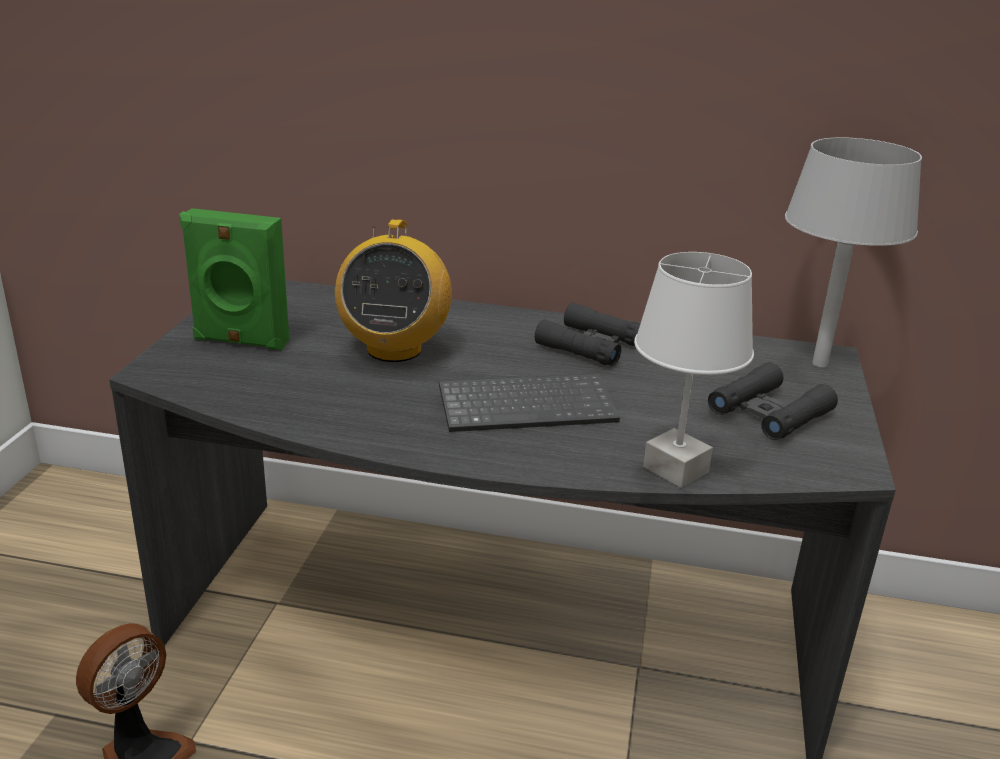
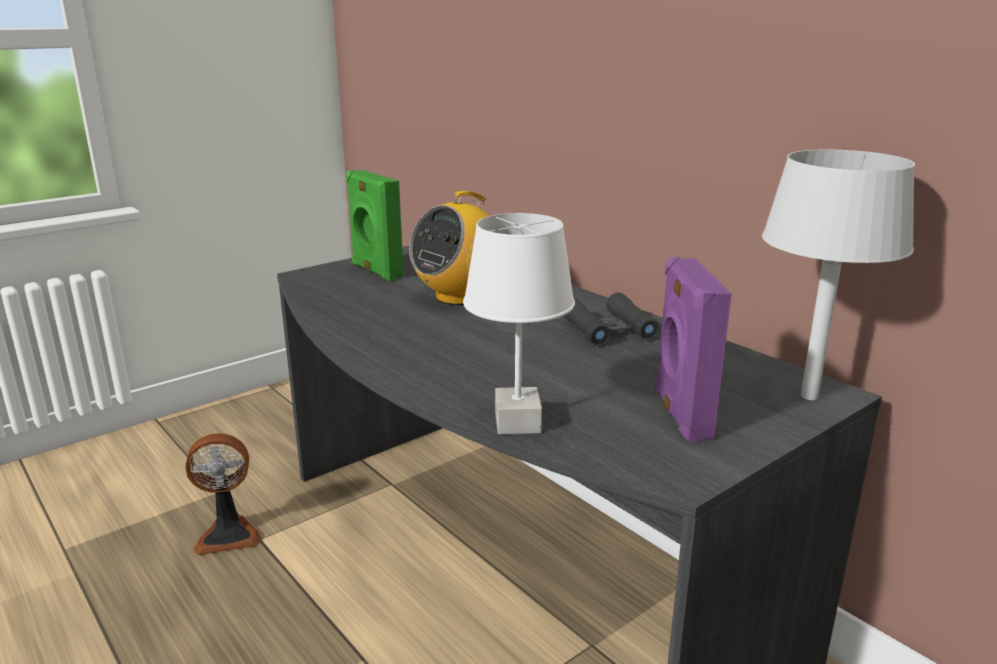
camera: 40 degrees right, 5 degrees down
keyboard [439,373,620,432] -> none
black binoculars [708,362,838,440] -> purple speaker [655,257,732,442]

